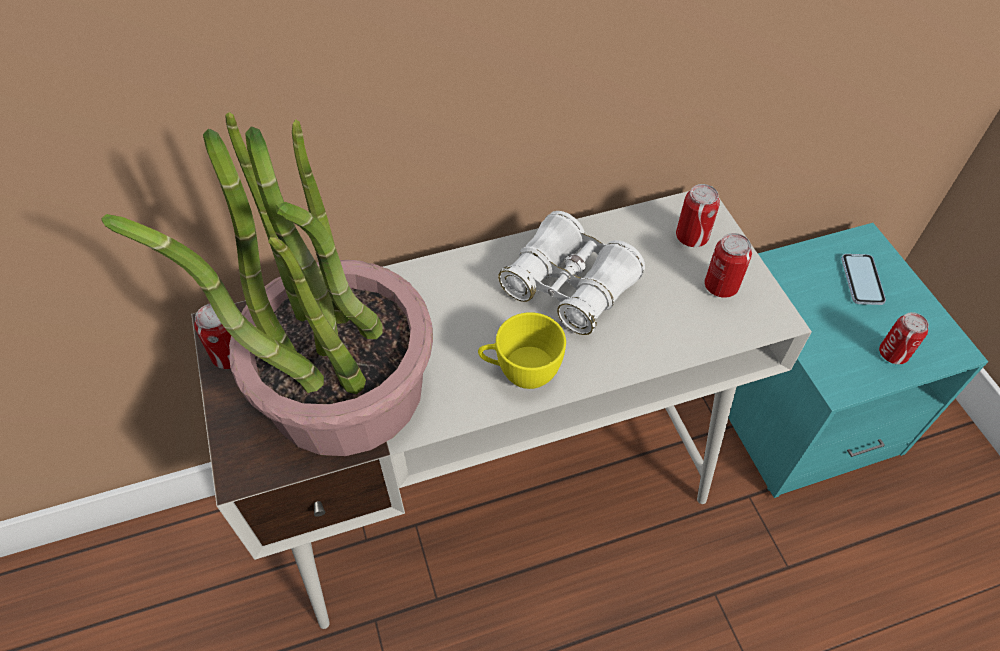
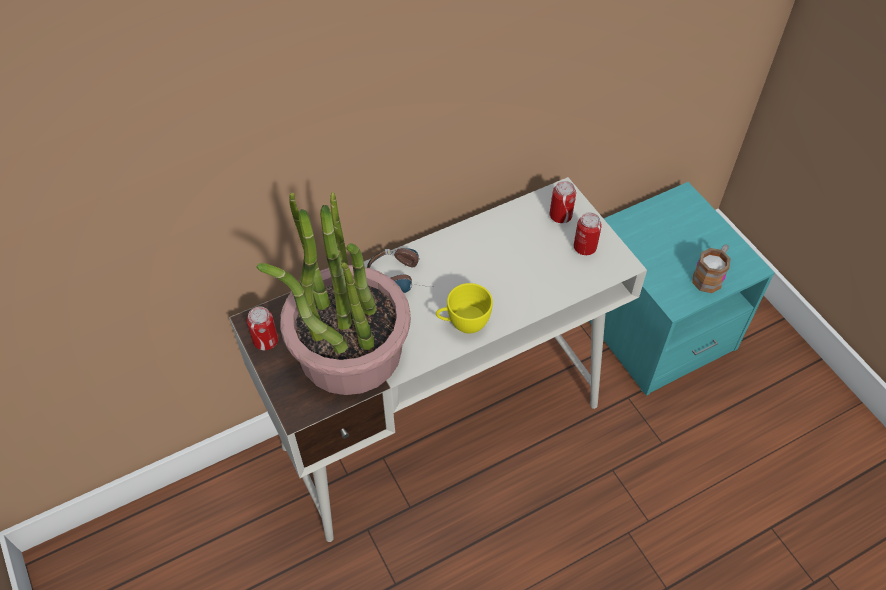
camera: 10 degrees left, 0 degrees up
white binoculars [498,211,645,335] -> none
phone [841,254,886,305] -> none
can [879,312,929,364] -> mug [692,244,731,293]
none -> headphones [367,248,432,293]

